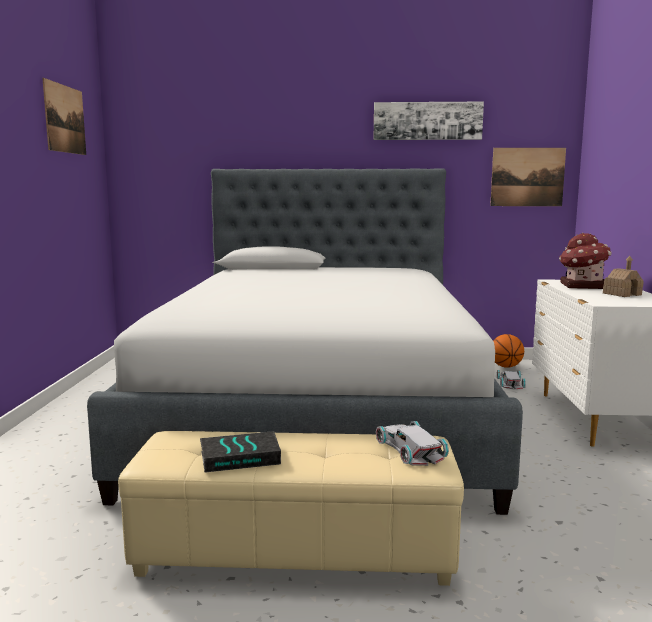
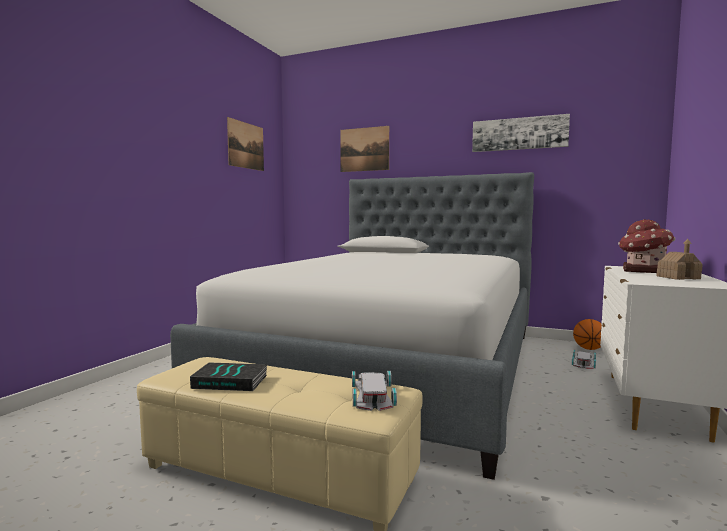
camera: 20 degrees right, 5 degrees down
picture [490,148,566,206] -> picture moved to [340,126,389,172]

